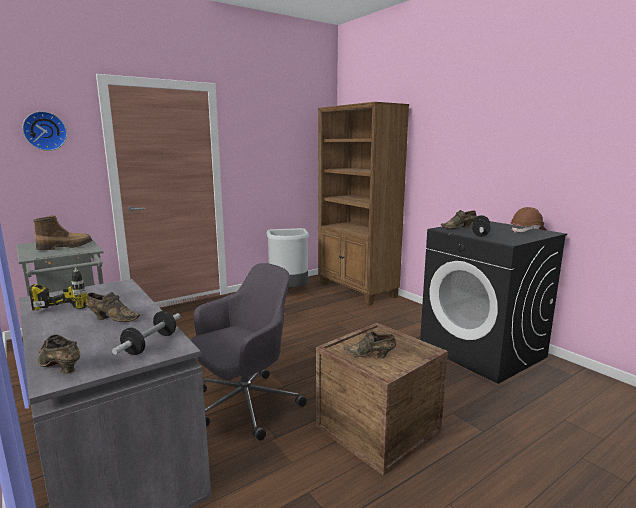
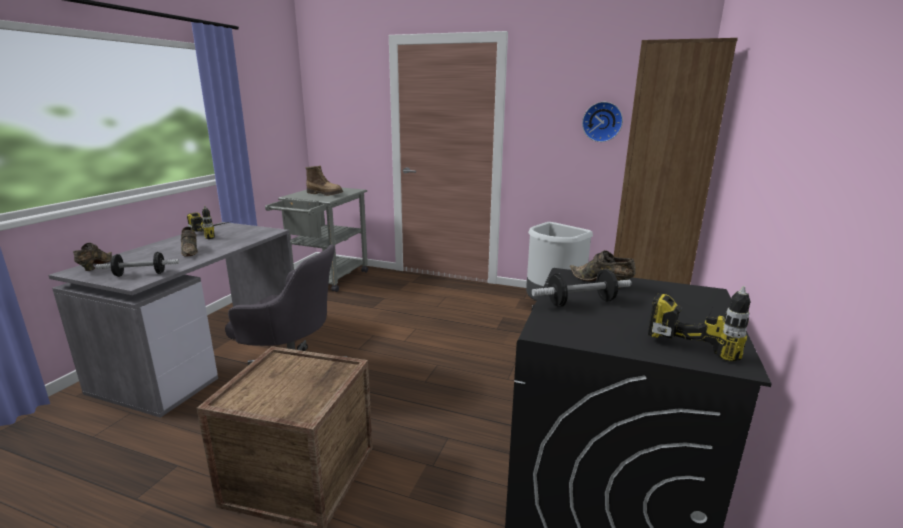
camera: 55 degrees right, 5 degrees up
wall clock [22,111,67,151] -> wall clock moved to [582,102,623,142]
brown shoe [343,332,396,358] -> none
brown hard hat [511,207,546,233] -> power drill [648,286,751,362]

